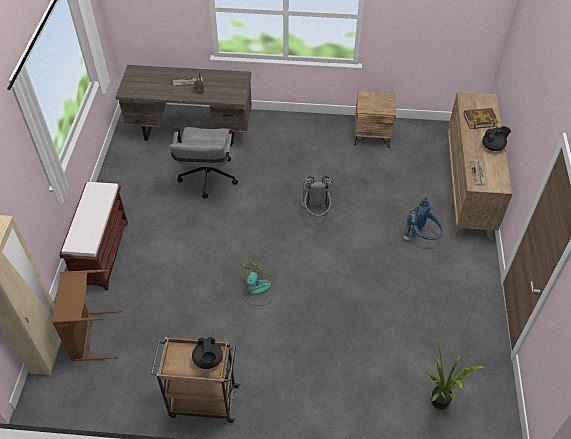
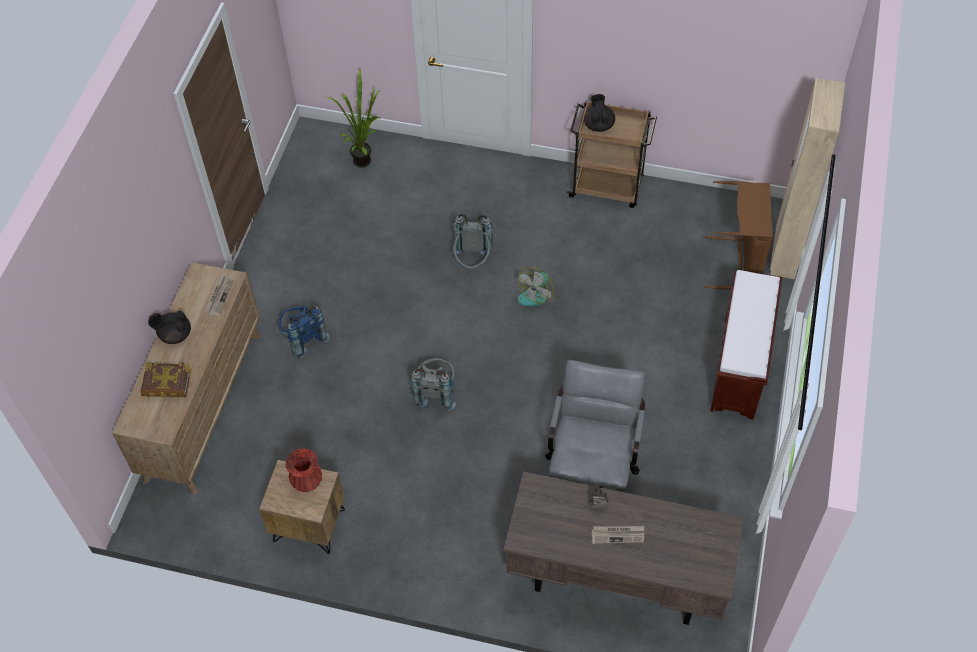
camera: 170 degrees left, 5 degrees up
none -> red vase [285,448,322,492]
none -> grey backpack [453,214,493,269]

